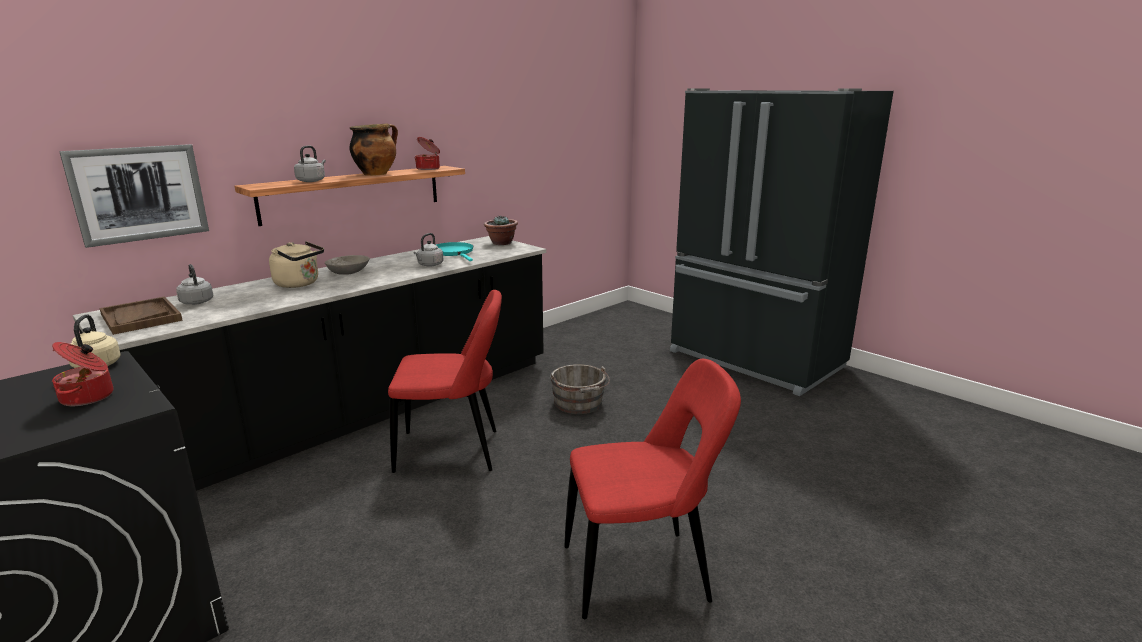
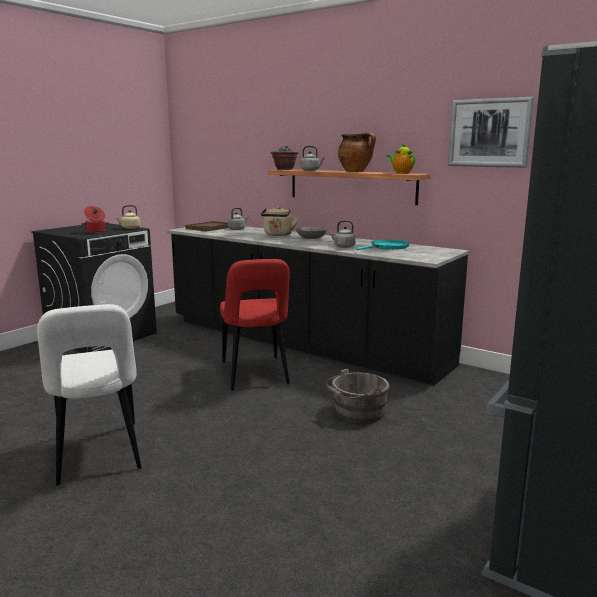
camera: 80 degrees right, 5 degrees down
picture [59,144,209,248] -> picture moved to [448,97,534,168]
cooking pot [415,137,440,170] -> teapot [386,143,415,174]
potted plant [484,215,518,245] -> potted plant moved to [271,146,299,170]
red chair [564,359,741,619] -> white chair [37,304,142,485]

